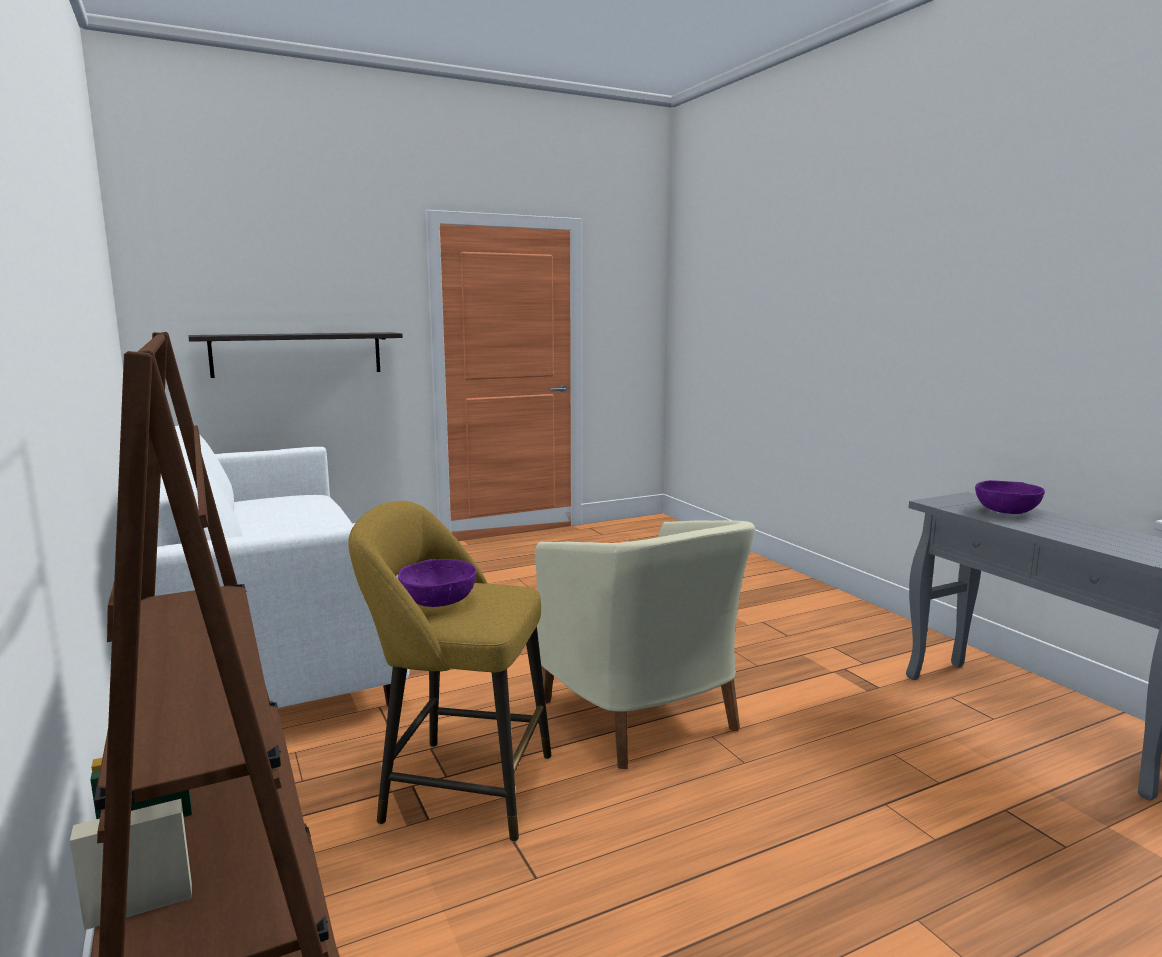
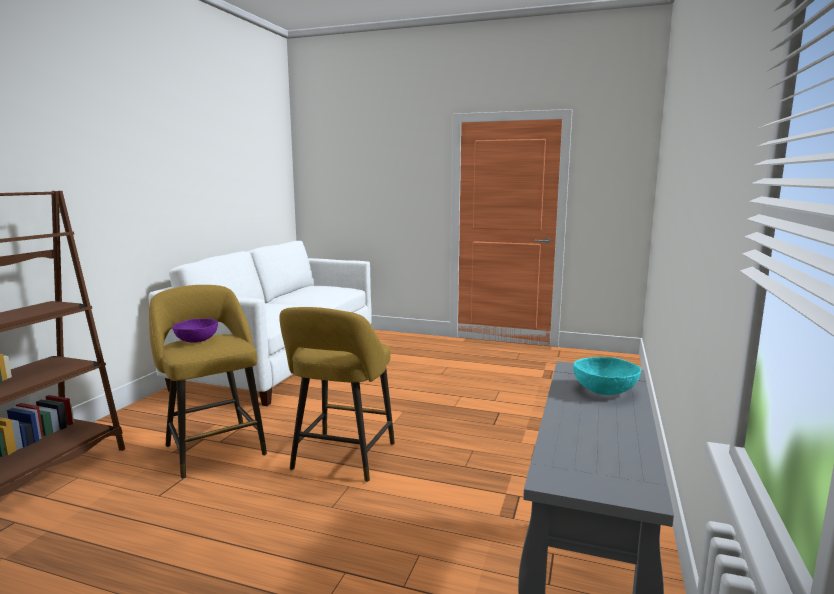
camera: 45 degrees right, 0 degrees up
shelf [188,332,403,378] -> none
beige armchair [535,520,755,769] -> yellow stool [279,307,395,482]
purple bowl [975,480,1045,514] -> turquoise bowl [573,357,641,395]

